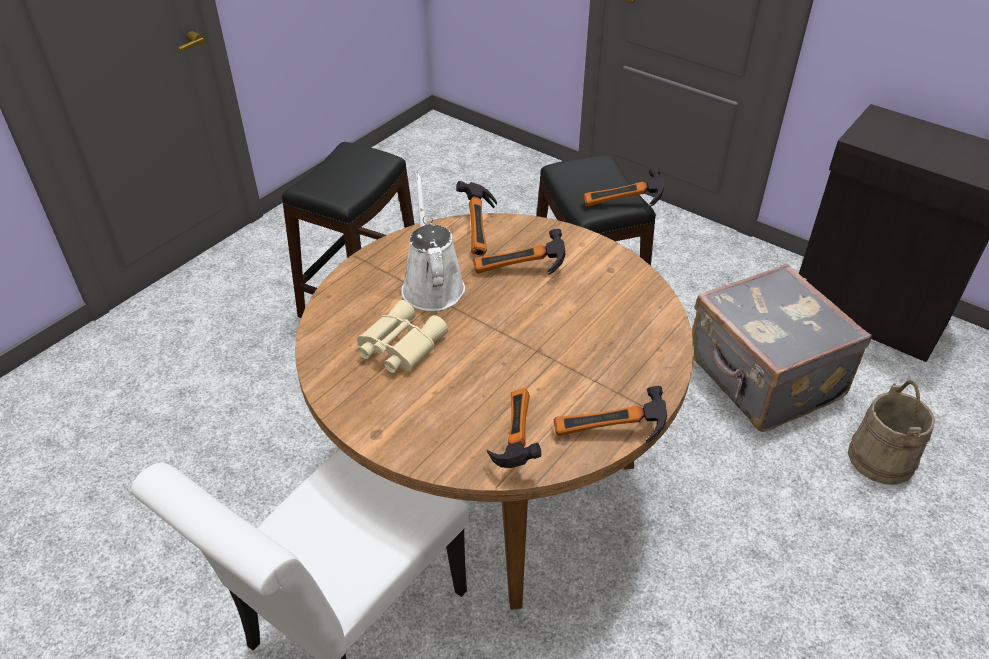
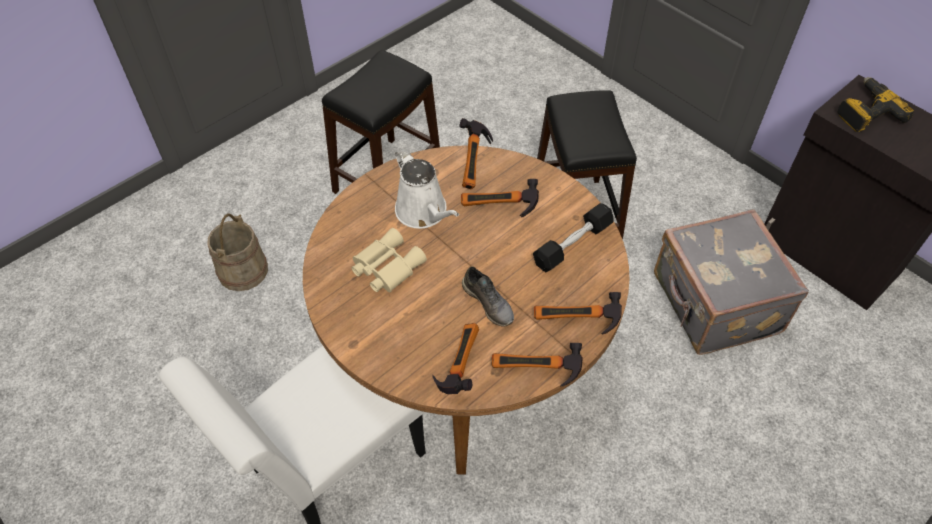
camera: 10 degrees right, 10 degrees up
white watering can [401,171,465,311] -> white watering can turned 150 degrees clockwise [395,148,459,229]
hammer [583,168,664,207] -> hammer moved to [534,292,622,335]
beige bucket [848,380,935,485] -> beige bucket moved to [208,213,268,291]
none -> grey shoe [462,266,514,327]
none -> black dumbbell [533,203,613,272]
none -> power drill [837,77,914,132]

